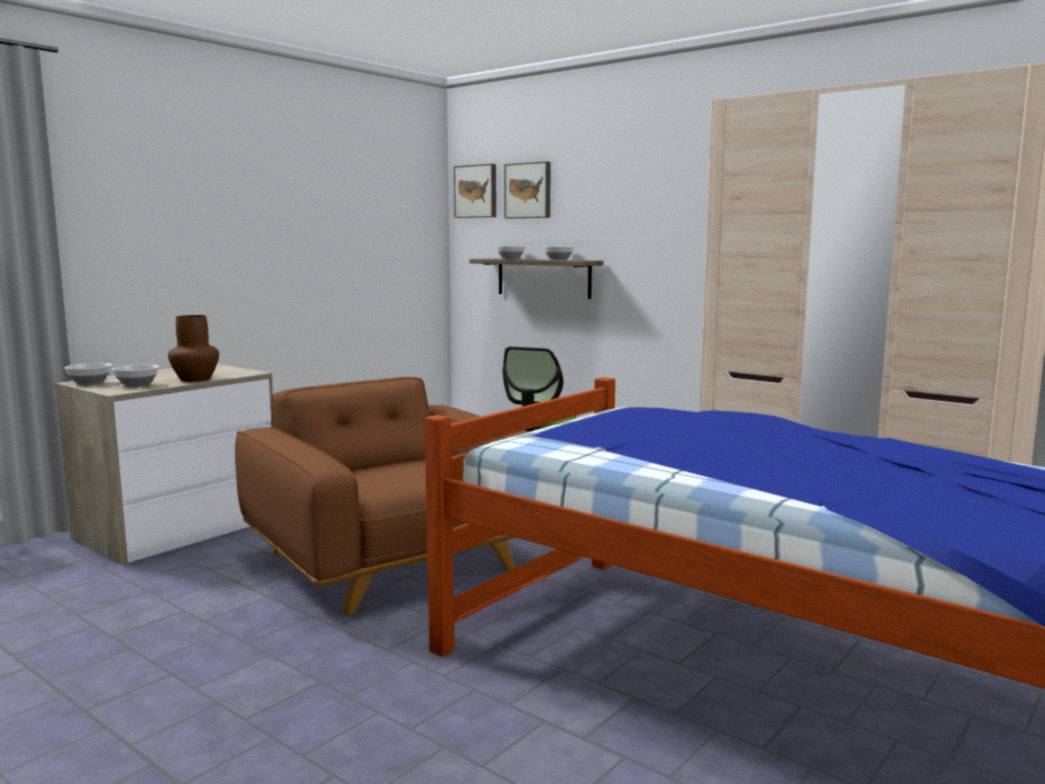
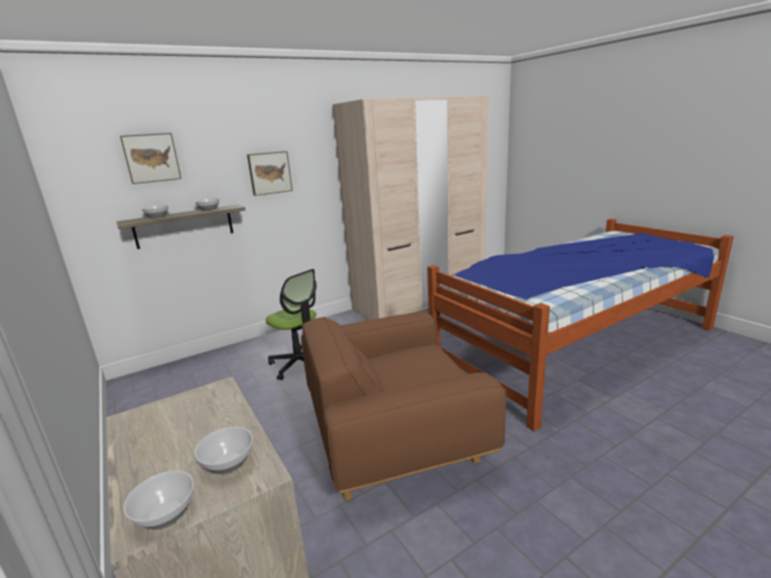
camera: 70 degrees left, 10 degrees up
brown vase [168,315,219,382] -> none
picture [454,164,496,218] -> picture moved to [247,151,293,196]

